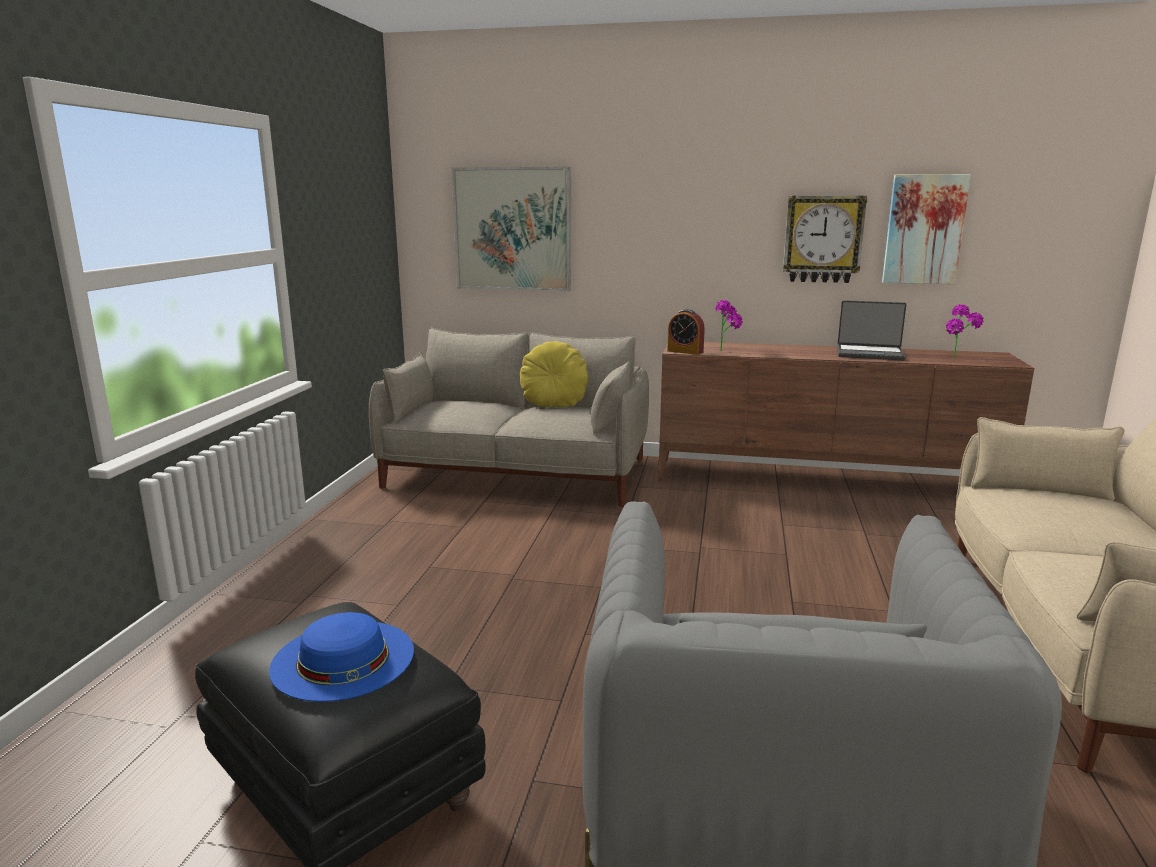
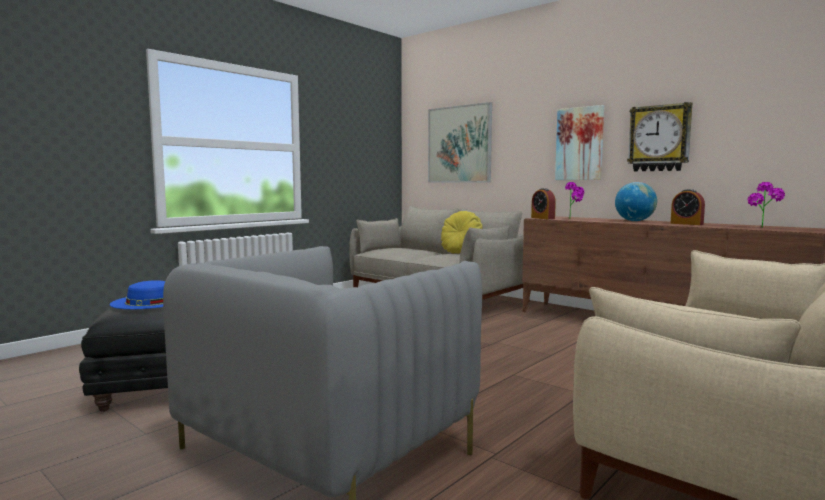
camera: 30 degrees right, 10 degrees down
laptop [837,300,906,360] -> alarm clock [670,189,705,225]
picture [882,174,971,284] -> picture moved to [555,105,604,180]
none -> globe [615,182,657,221]

